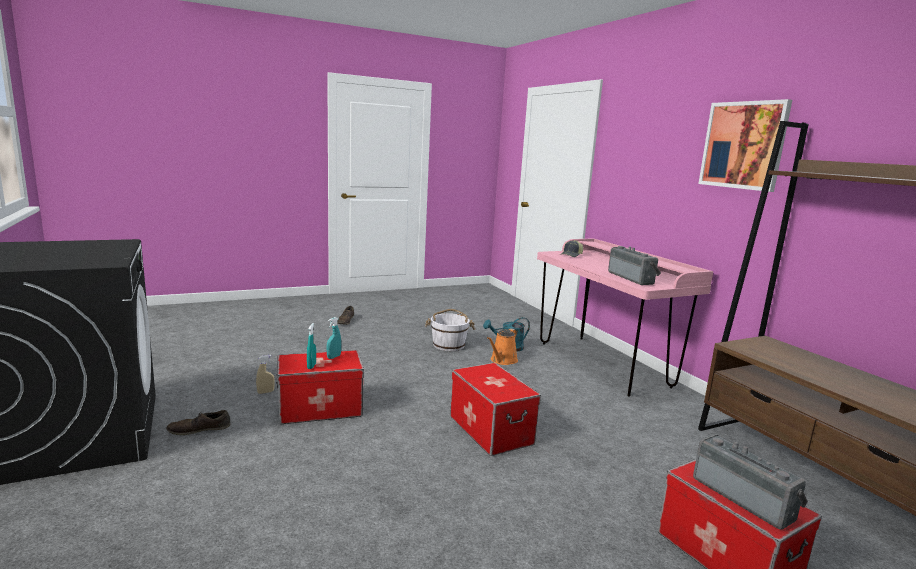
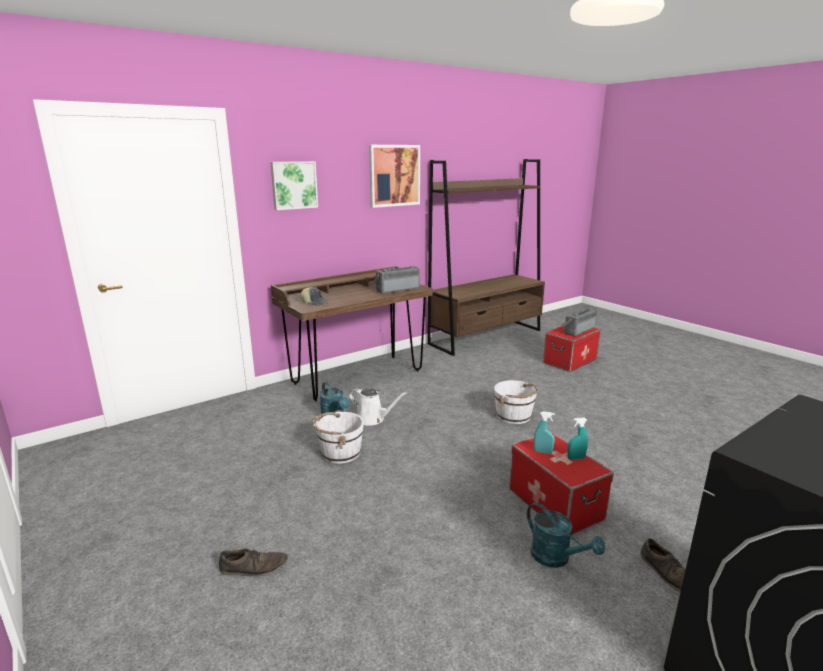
camera: 100 degrees left, 5 degrees up
beige spray bottle [256,355,275,394] -> turquoise watering can [527,502,605,568]
storage box [450,363,541,456] -> white bucket [494,380,539,424]
orange watering can [487,328,518,365] -> white watering can [349,388,407,426]
pink desk [537,238,713,397] -> brown desk [271,266,433,402]
none -> picture [270,161,318,210]

